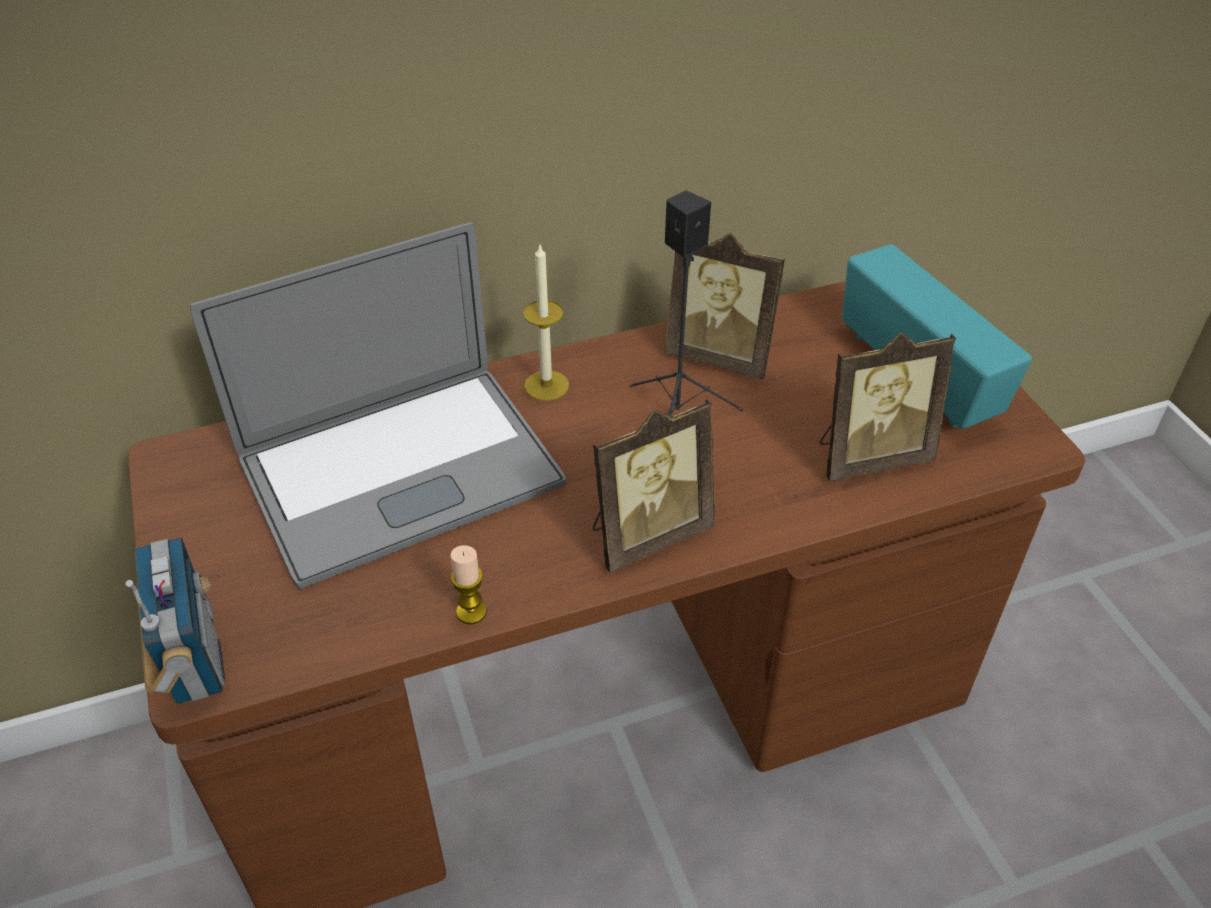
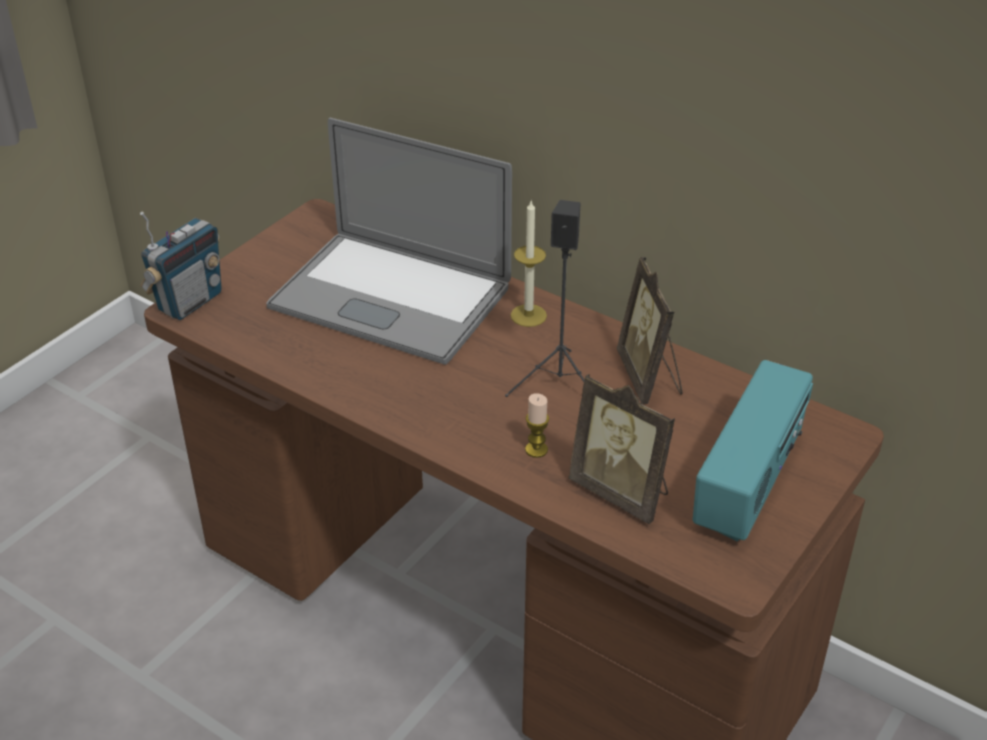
camera: 55 degrees right, 5 degrees down
candle [450,545,487,624] -> candle moved to [525,393,549,458]
picture frame [592,399,715,572] -> none

